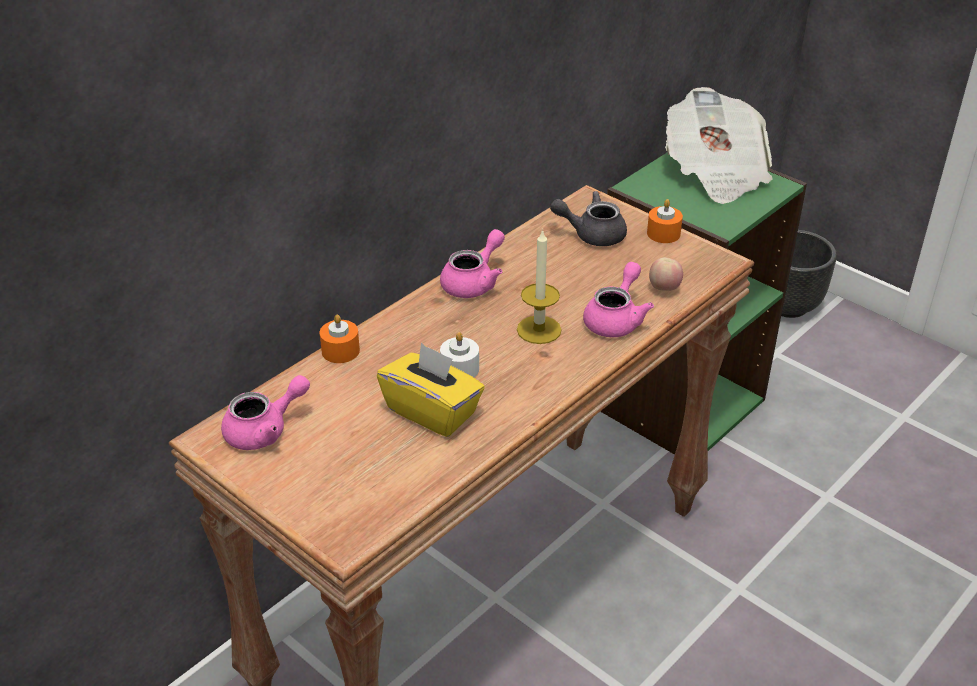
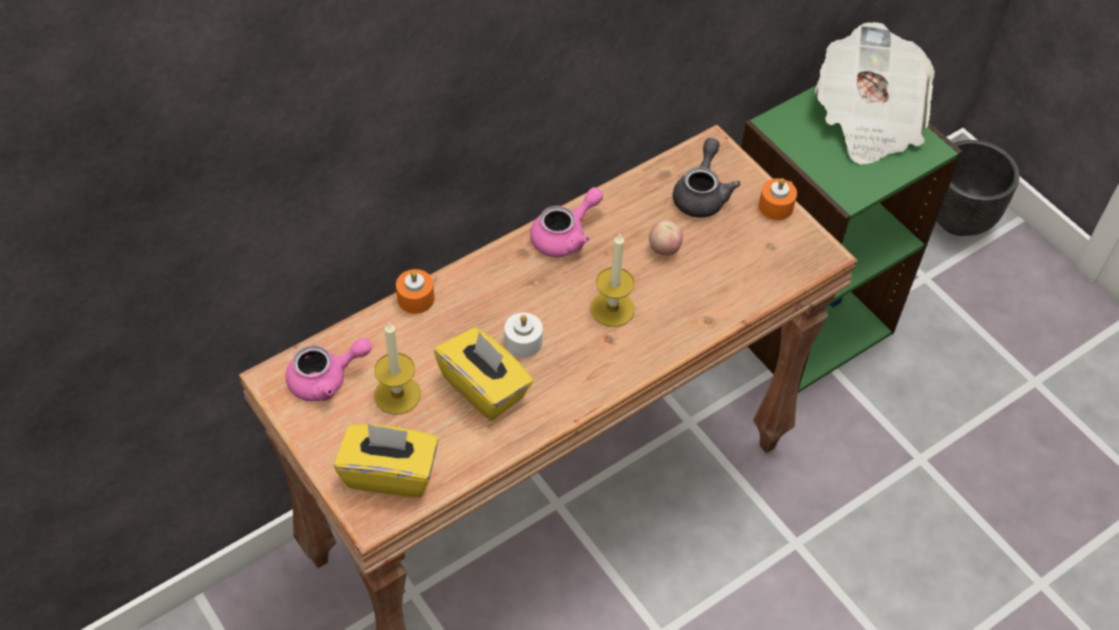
camera: 10 degrees right, 15 degrees up
grey teapot [550,191,627,246] -> grey teapot turned 90 degrees clockwise [673,138,741,218]
pink teapot [583,262,654,337] -> none
apple [649,257,683,291] -> apple moved to [649,220,683,256]
none -> yellow tissue box [334,424,439,497]
none -> candle [374,322,421,414]

